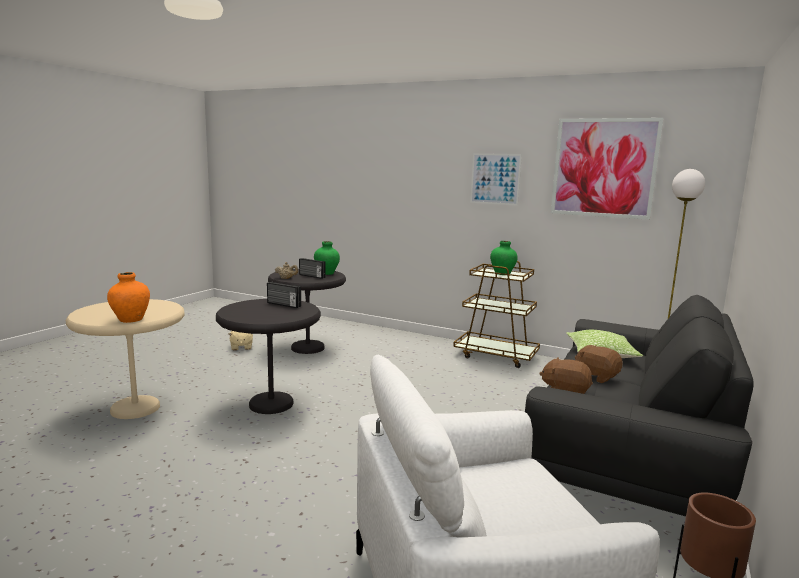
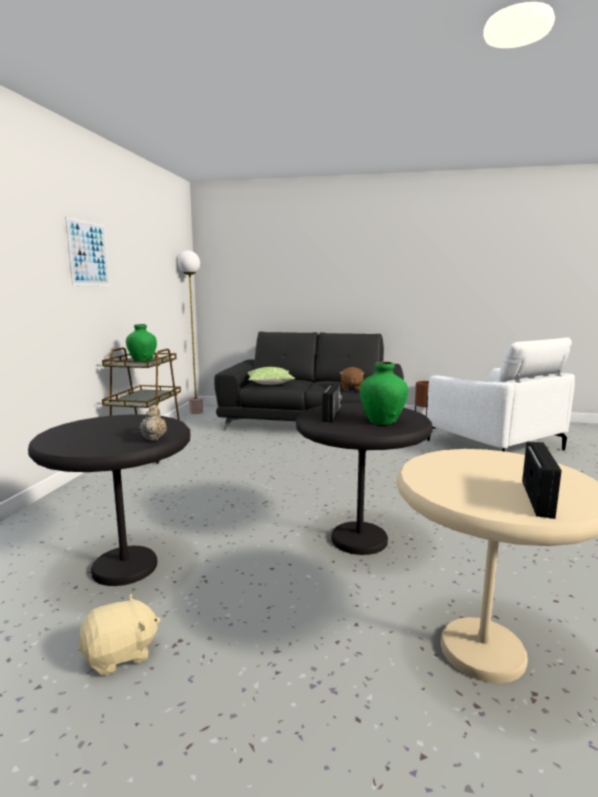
camera: 105 degrees left, 0 degrees up
orange vase [107,272,150,323] -> none
radio [299,258,326,279] -> radio moved to [522,442,561,519]
green vase [314,241,340,275] -> green vase moved to [360,362,408,425]
picture [551,118,663,220] -> none
brown plush toy [575,345,623,383] -> none

